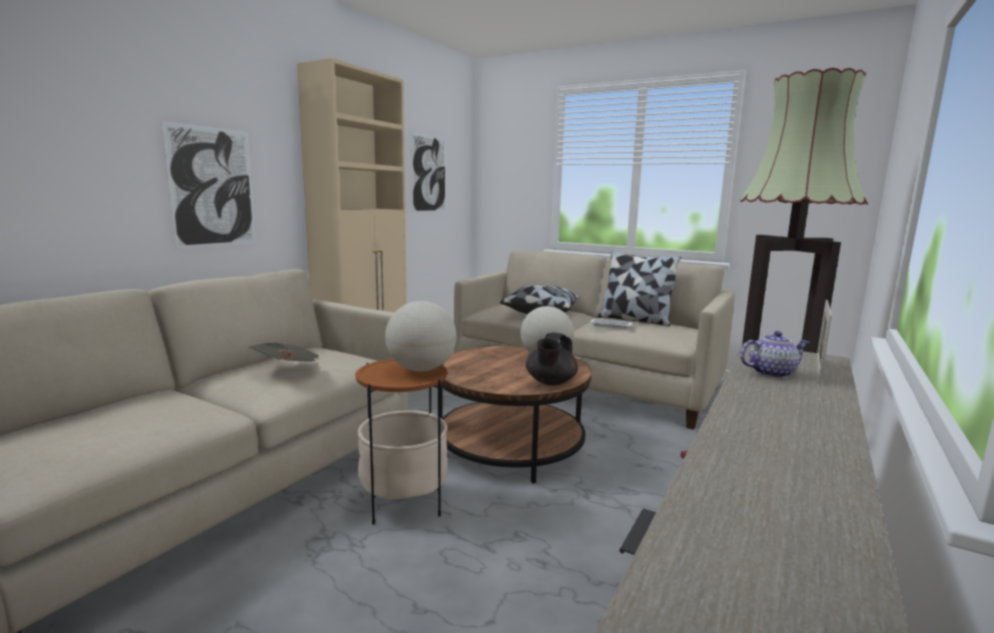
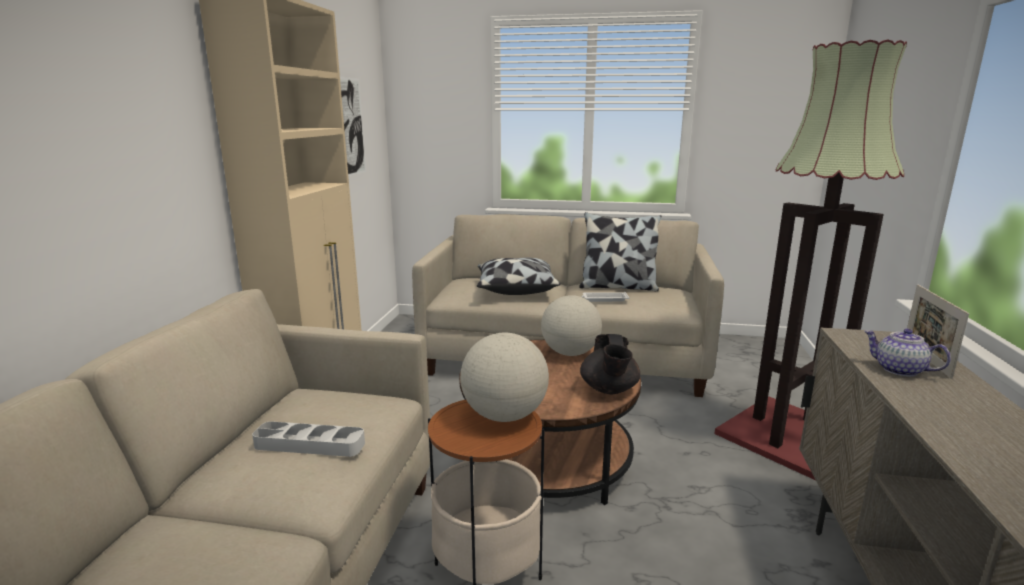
camera: 20 degrees left, 5 degrees up
picture [161,121,256,249] -> none
newspaper [248,343,320,362] -> grey tray [252,421,365,457]
teapot [740,331,810,378] -> teapot turned 105 degrees counterclockwise [864,329,951,377]

